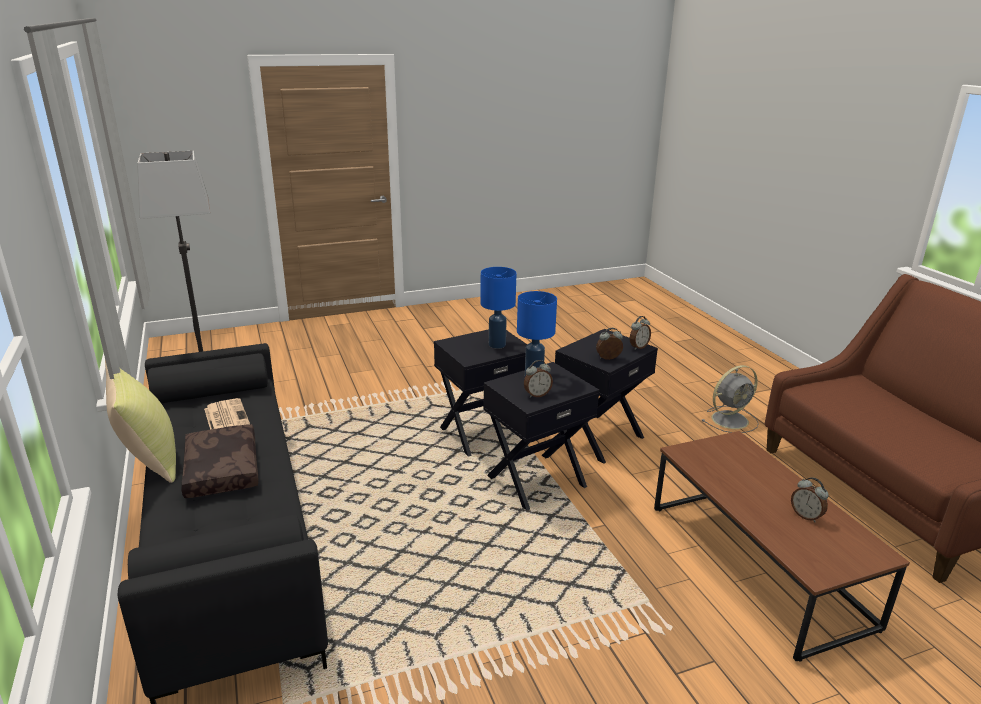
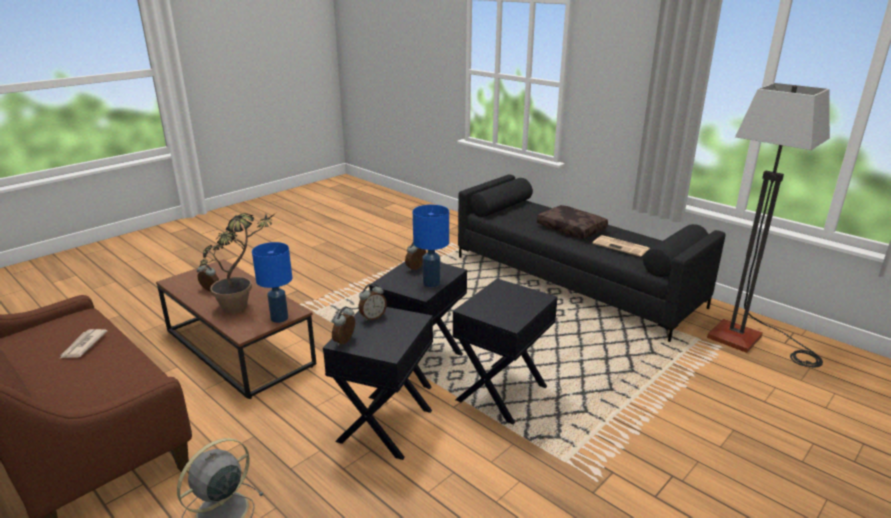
camera: 155 degrees right, 0 degrees up
yellow pillow [105,360,176,483] -> none
blue table lamp [480,267,516,349] -> blue table lamp moved to [252,242,292,323]
none -> newspaper [59,329,108,359]
none -> potted plant [201,213,276,314]

